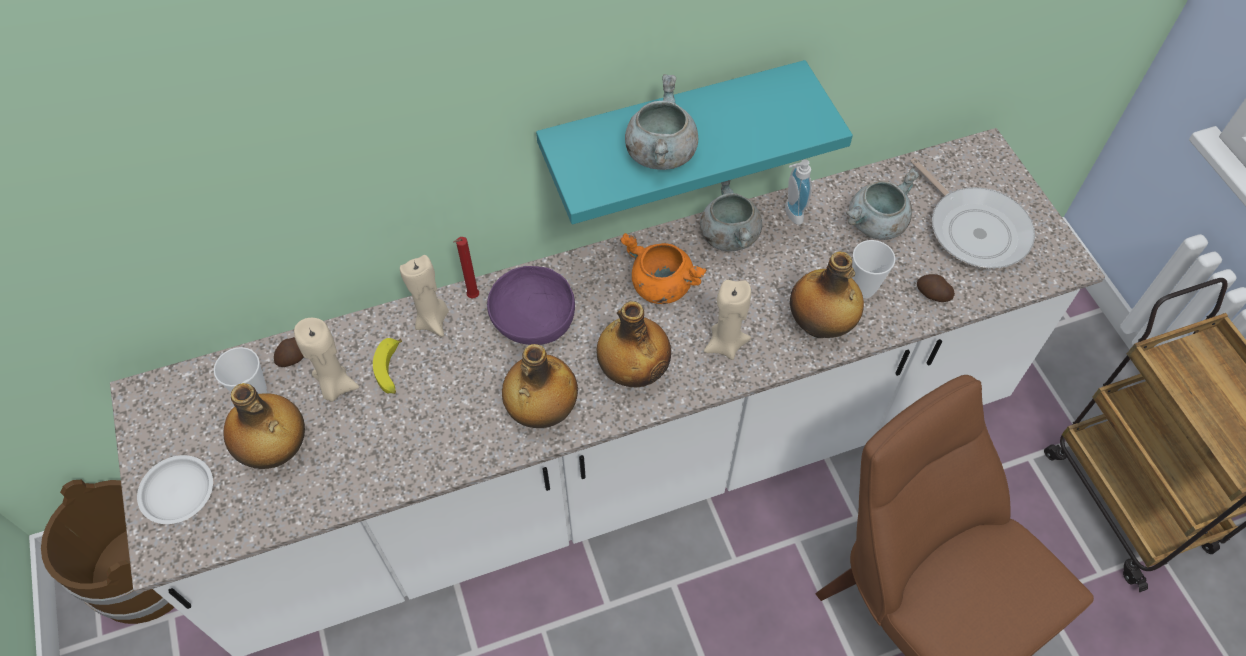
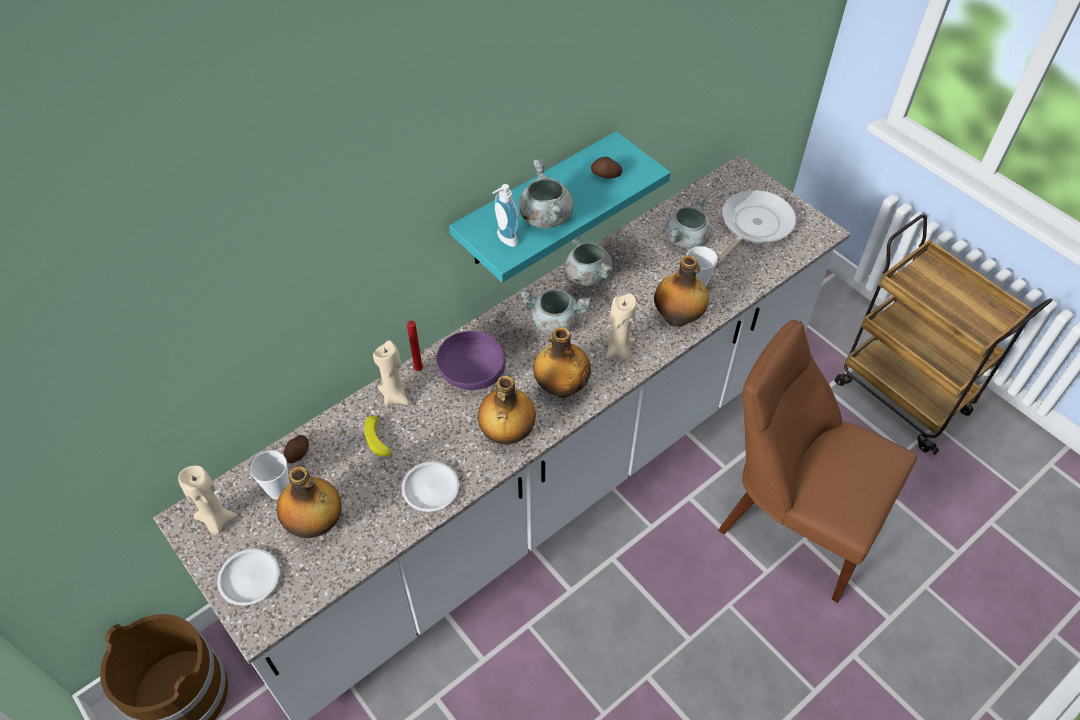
camera: 20 degrees left, 5 degrees down
beige candle [294,318,359,402] -> beige candle moved to [178,465,238,534]
orange cooking pot [620,233,707,304] -> grey cooking pot [519,289,591,335]
soap dispenser [785,159,812,225] -> soap dispenser moved to [492,184,518,247]
frying pan [910,158,1035,269] -> frying pan turned 90 degrees counterclockwise [717,190,796,264]
potato [917,274,955,302] -> potato moved to [591,157,622,178]
none -> white plate [401,461,459,512]

